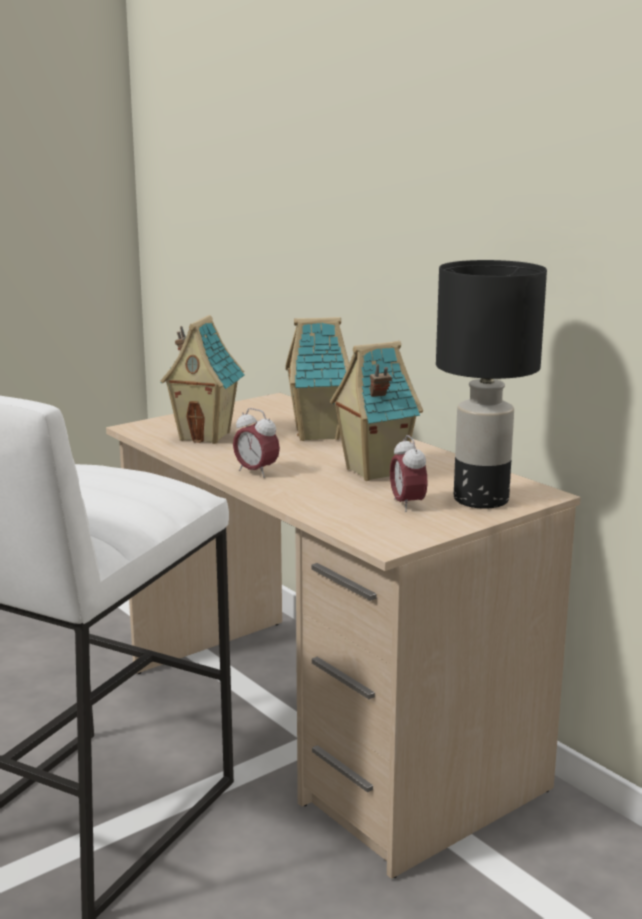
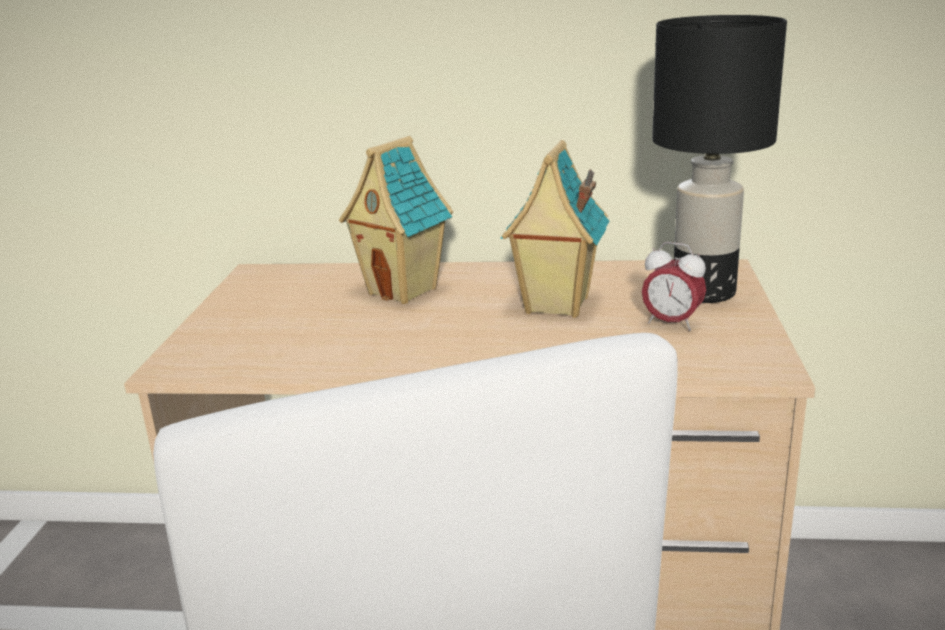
camera: 45 degrees left, 5 degrees up
toy house [160,315,245,444] -> none
alarm clock [233,408,280,478] -> none

